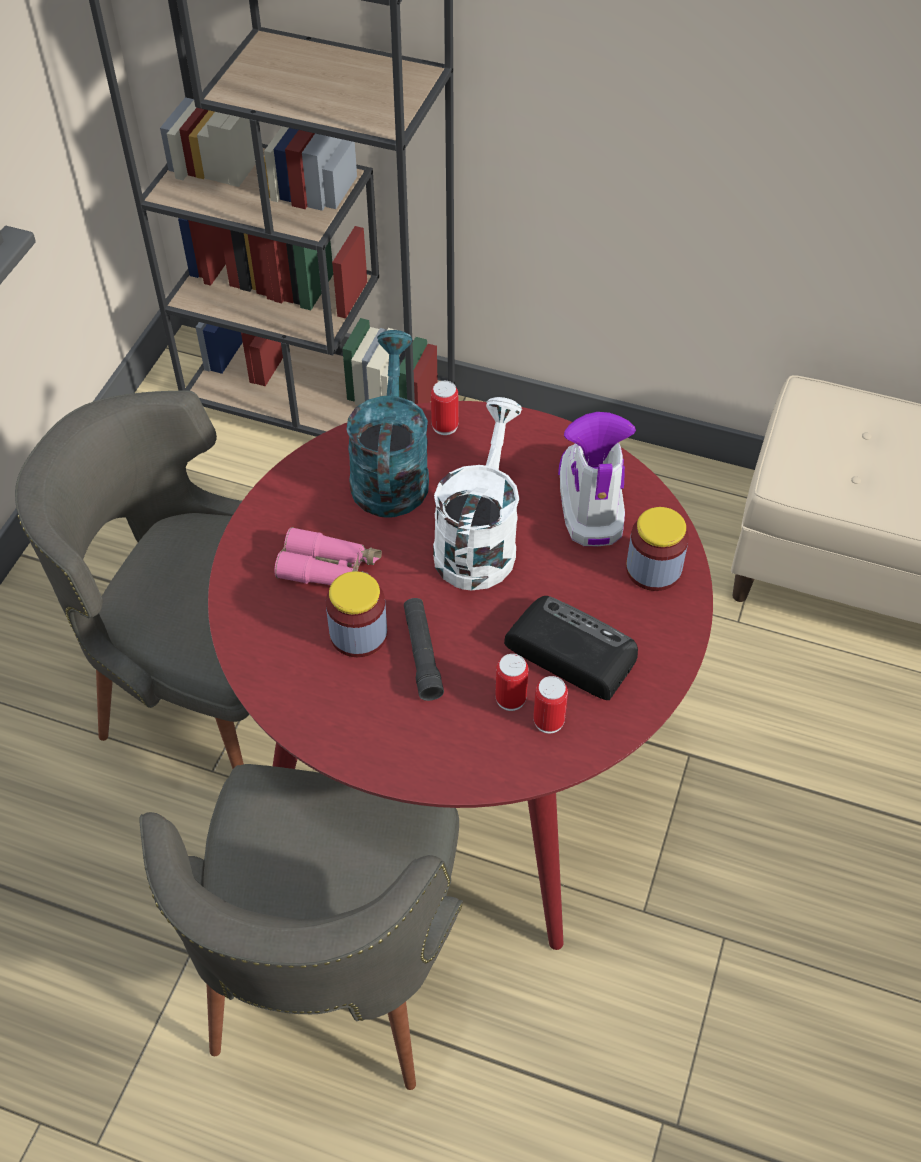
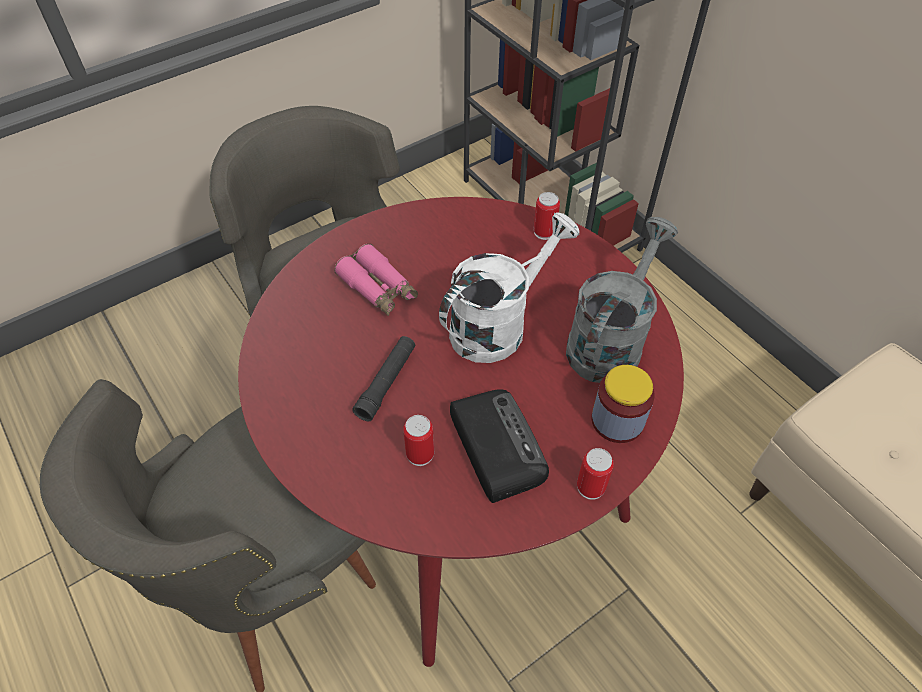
camera: 35 degrees right, 0 degrees up
jar [326,571,387,657] -> none
turquoise watering can [346,330,429,518] -> none
can [533,676,568,734] -> can moved to [577,448,614,500]
boot [558,412,636,546] -> grey watering can [566,217,678,383]

